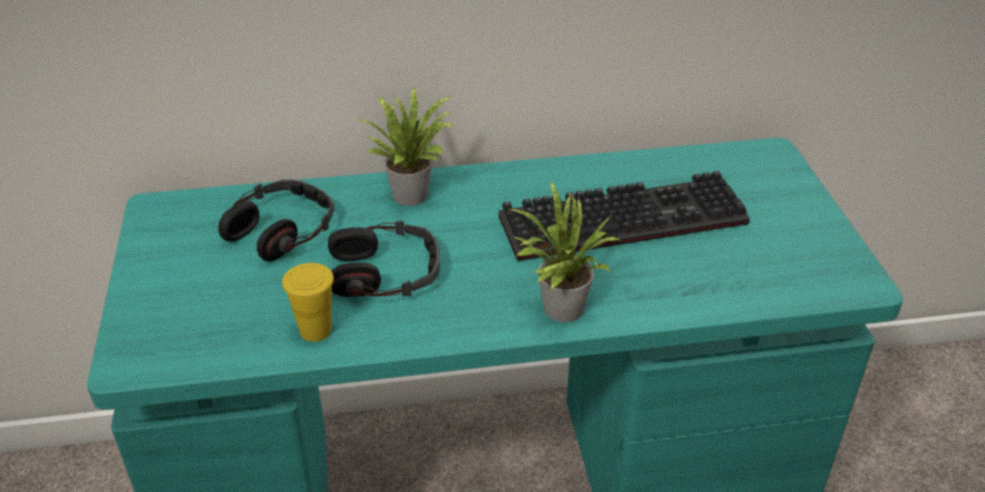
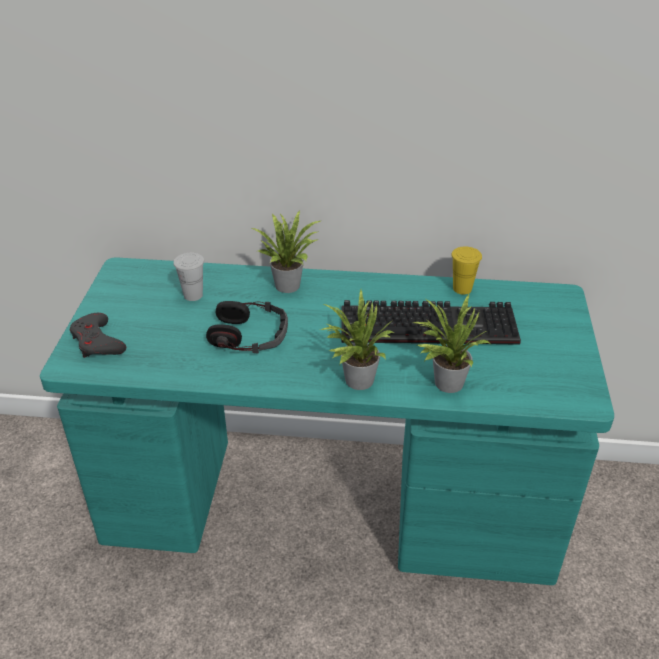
camera: 15 degrees right, 0 degrees up
headphones [218,180,335,262] -> white cup [173,253,204,301]
yellow cup [282,263,334,342] -> yellow cup moved to [452,246,482,294]
none -> grey game controller [70,313,126,358]
none -> potted plant [413,294,490,393]

